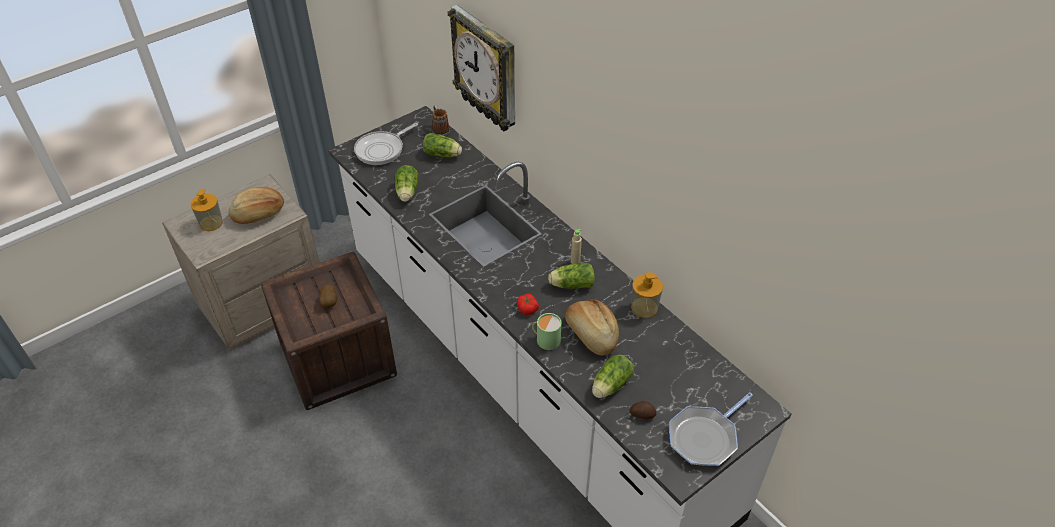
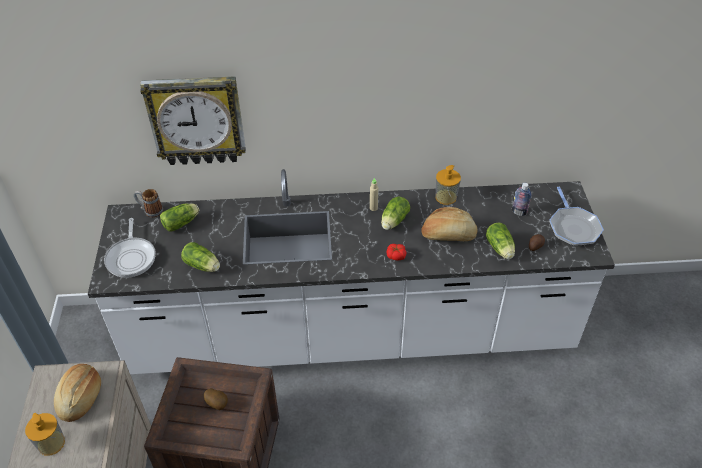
camera: 55 degrees left, 0 degrees up
green mug [532,313,562,350] -> none
none -> bottle [512,183,532,216]

